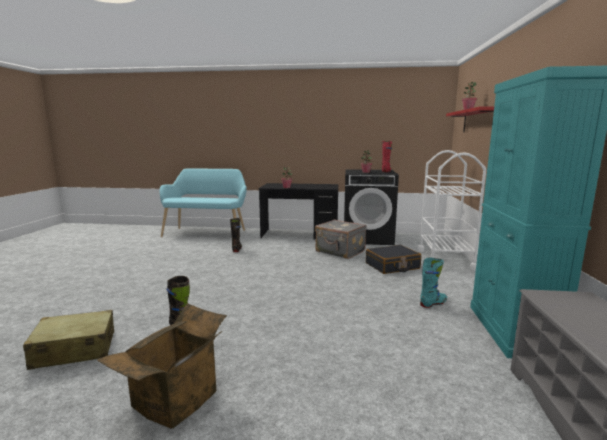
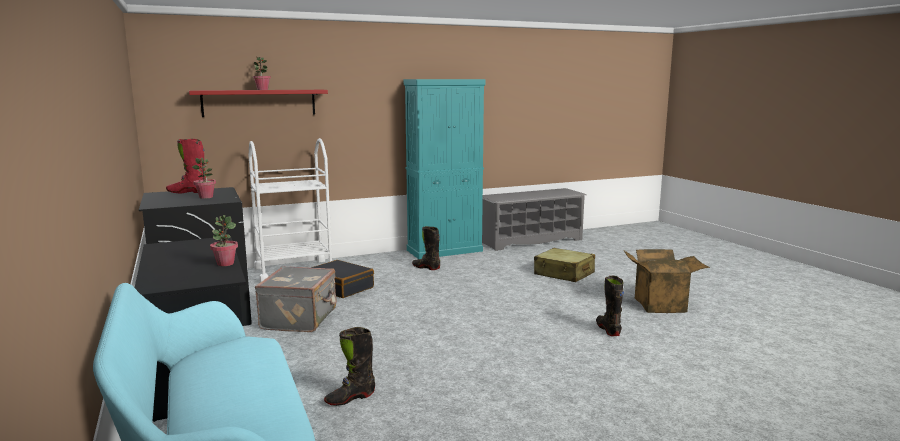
camera: 120 degrees left, 0 degrees up
beige suitcase [23,310,114,370] -> beige suitcase moved to [534,248,595,282]
turquoise boot [420,257,447,308] -> black boot [412,226,440,270]

